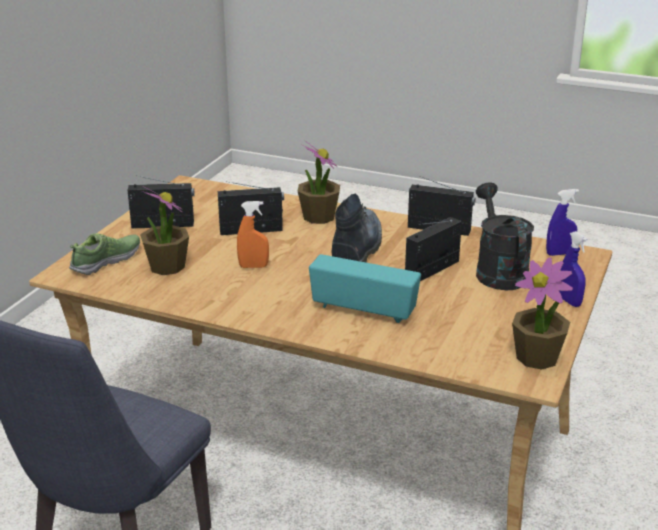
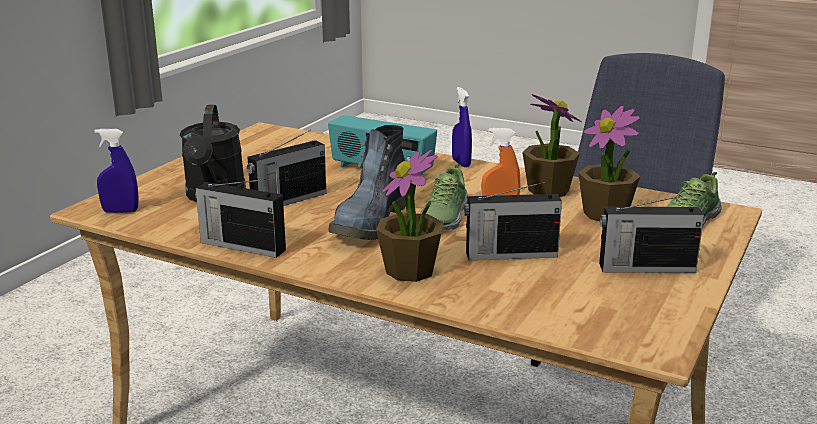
camera: 175 degrees left, 5 degrees down
potted plant [512,257,573,370] -> potted plant moved to [522,94,582,197]
blue spray bottle [559,231,588,307] -> blue spray bottle moved to [452,87,472,167]
none -> shoe [420,164,468,230]

